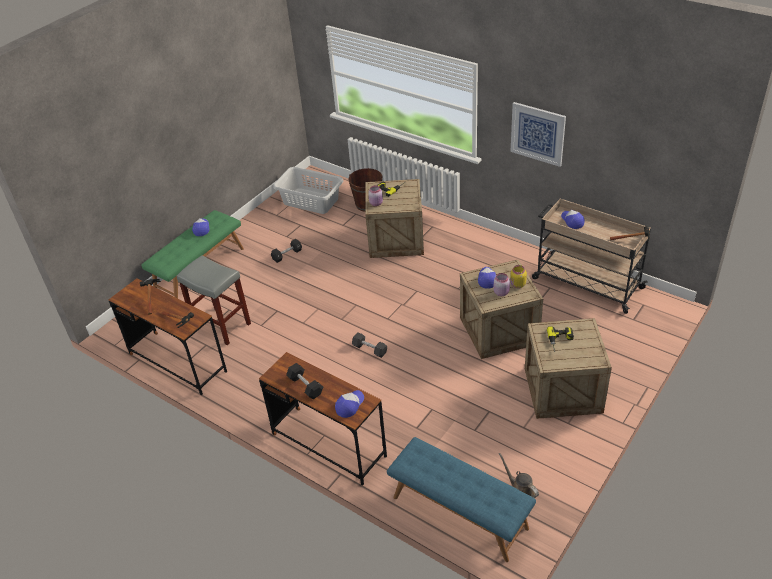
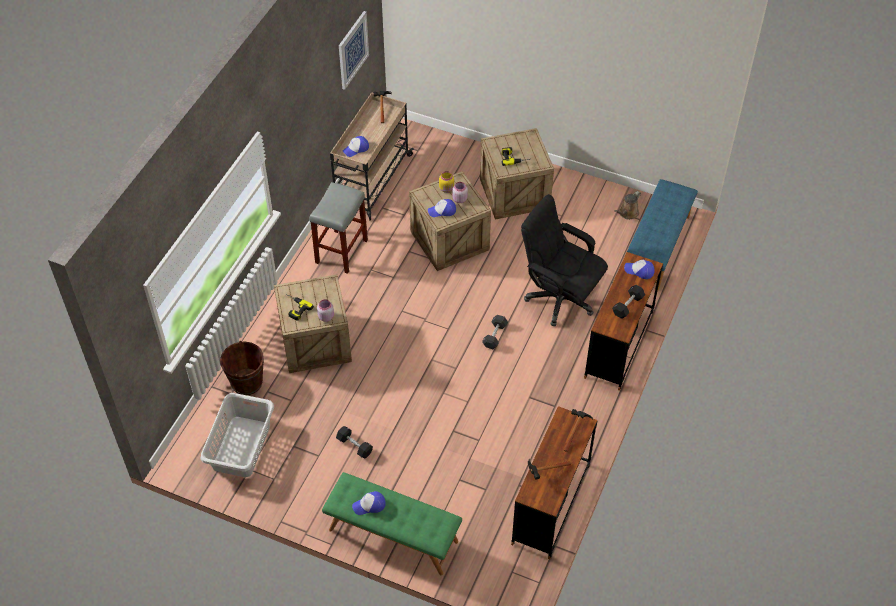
camera: 105 degrees left, 10 degrees up
grey stool [177,256,251,345] -> grey stool moved to [309,182,368,274]
picture [511,102,566,167] -> picture moved to [339,11,369,90]
none -> black office chair [521,194,608,326]

